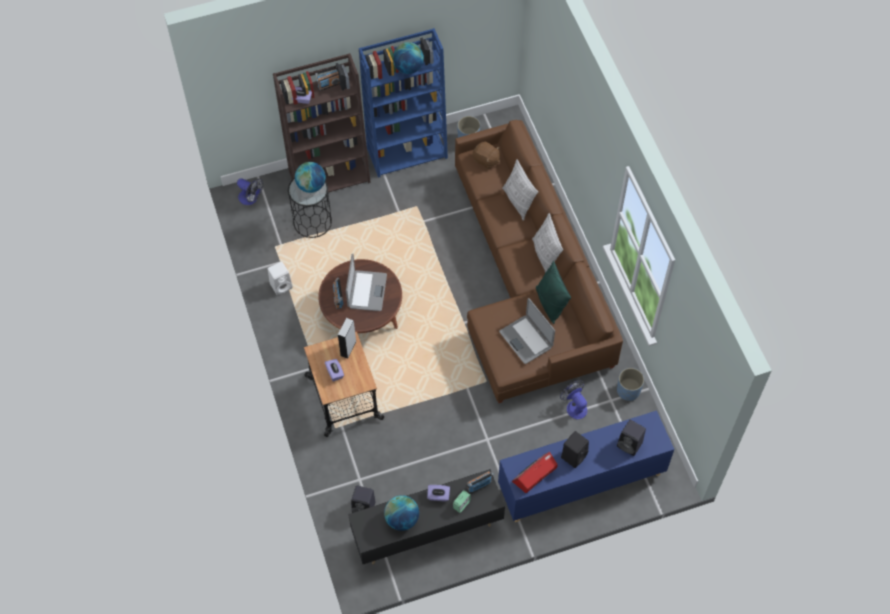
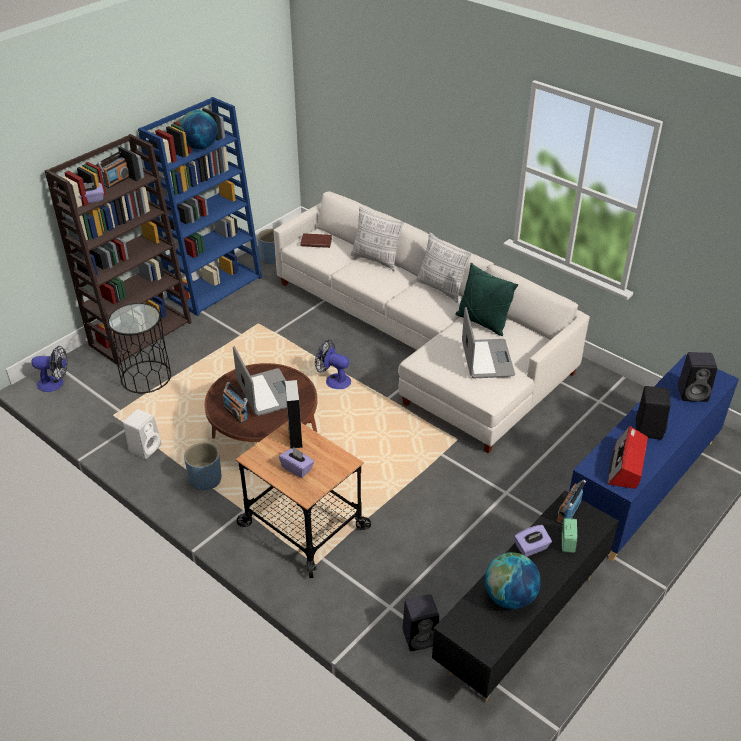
camera: 30 degrees left, 20 degrees down
globe [295,162,326,193] -> none
brown sofa [455,120,623,403] -> white sofa [273,191,590,453]
brown plush toy [473,141,500,169] -> brown book [300,233,332,248]
laptop [499,298,555,364] -> laptop turned 120 degrees counterclockwise [462,307,515,378]
fan [560,380,587,419] -> fan moved to [315,340,351,389]
blue planter [617,368,644,401] -> blue planter moved to [184,443,222,490]

